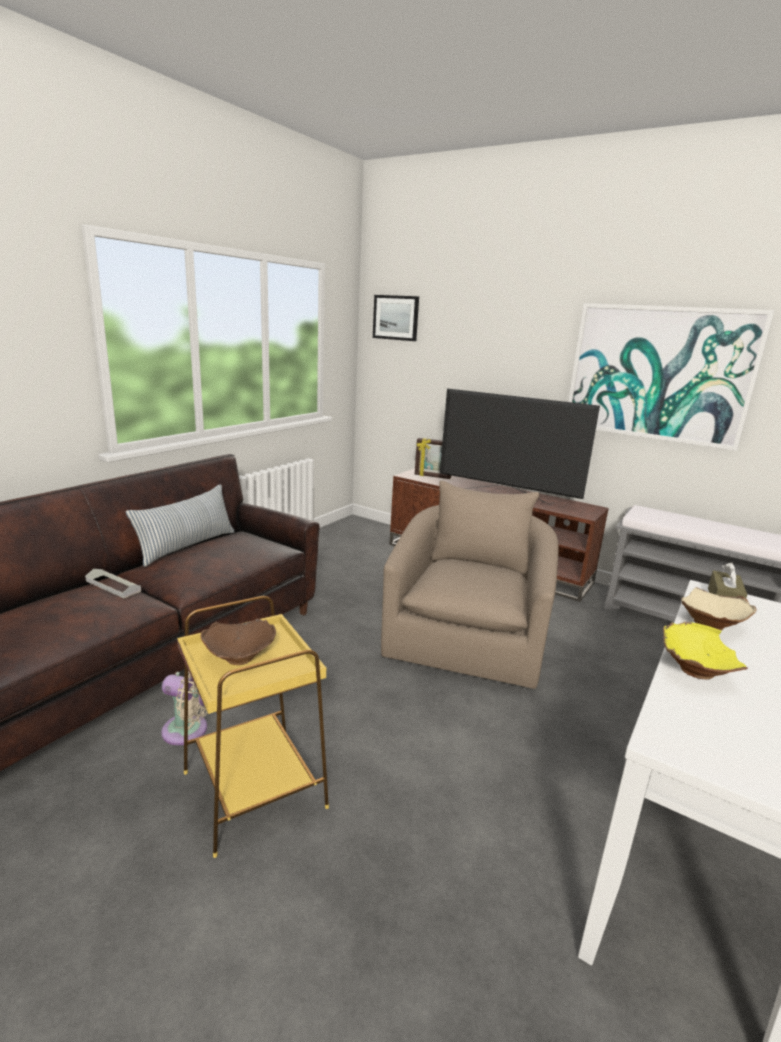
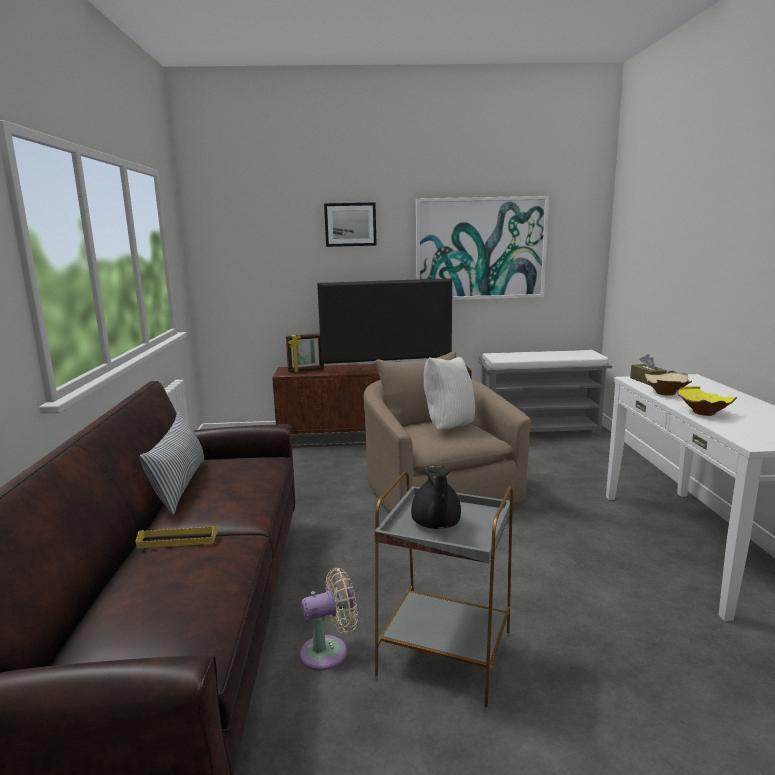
camera: 35 degrees left, 5 degrees down
grey tray [85,569,141,598] -> yellow tray [136,525,217,549]
yellow side table [177,596,329,858] -> grey side table [374,471,513,713]
brown bowl [200,618,276,665] -> black teapot [411,466,461,529]
picture [373,295,419,341] -> picture moved to [324,202,377,247]
none -> white pillow [424,357,475,430]

